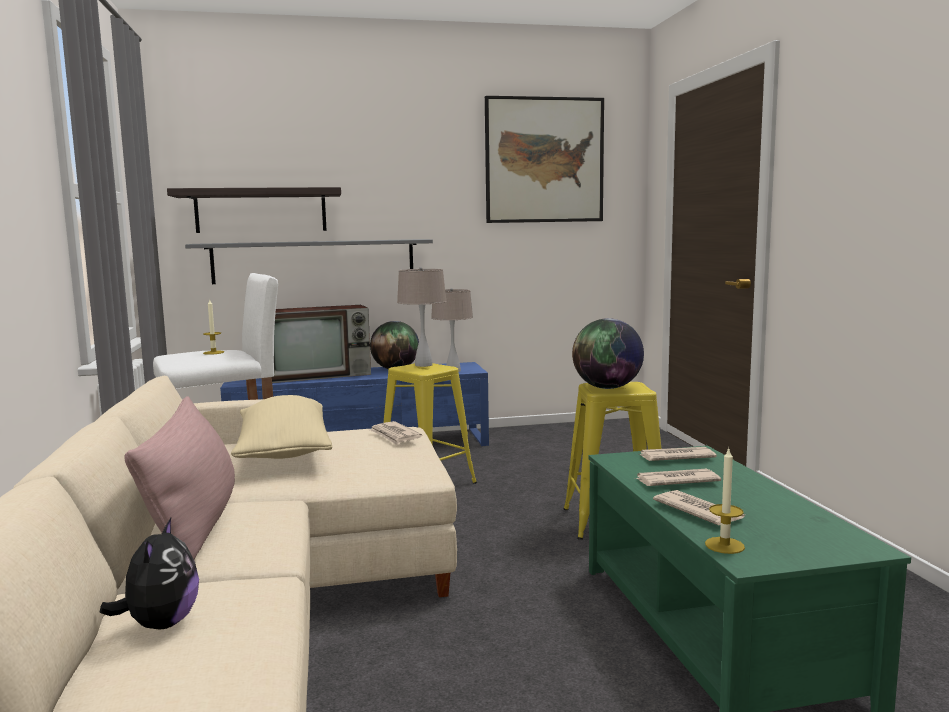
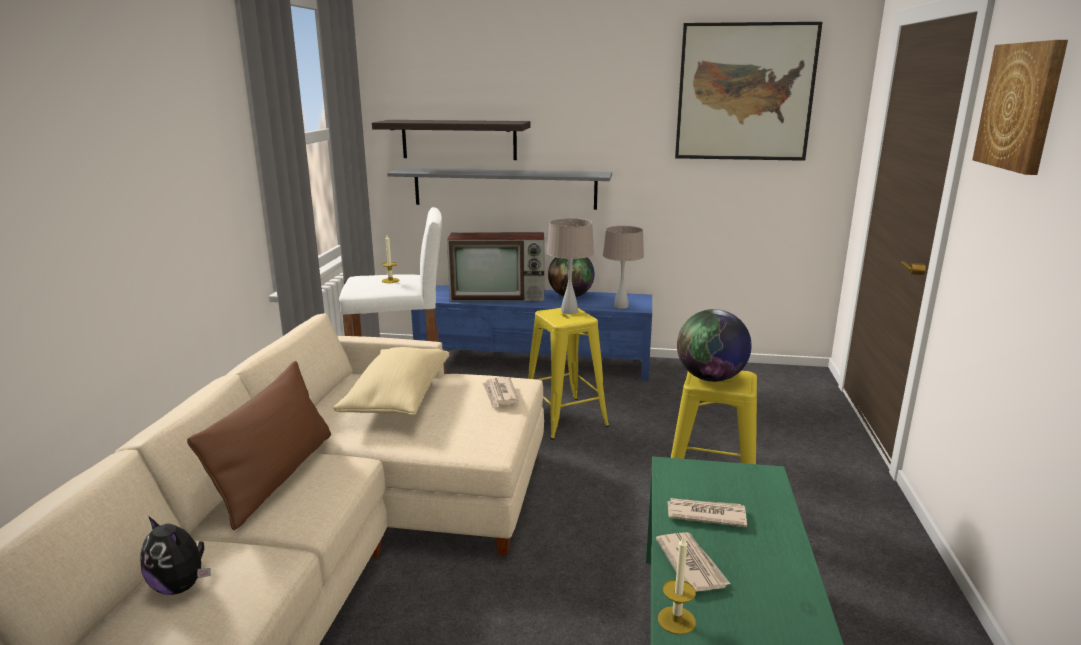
camera: 20 degrees right, 10 degrees up
plush toy [100,518,199,630] -> plush toy turned 105 degrees clockwise [140,516,211,595]
pink pillow [124,396,235,559] -> brown pillow [187,361,331,530]
newspaper [639,447,717,461] -> none
none -> picture [972,40,1068,175]

